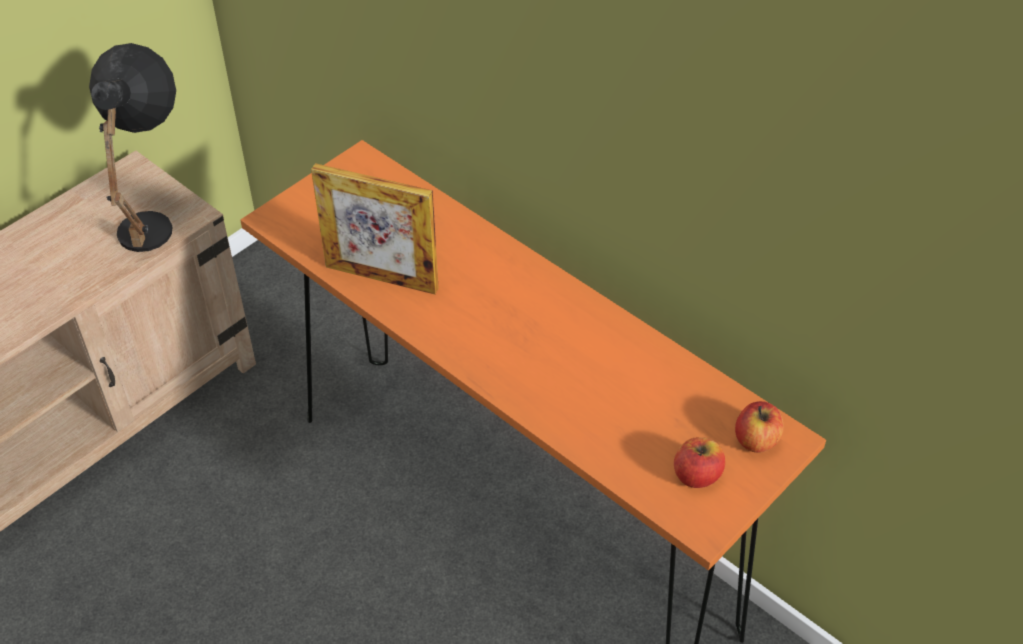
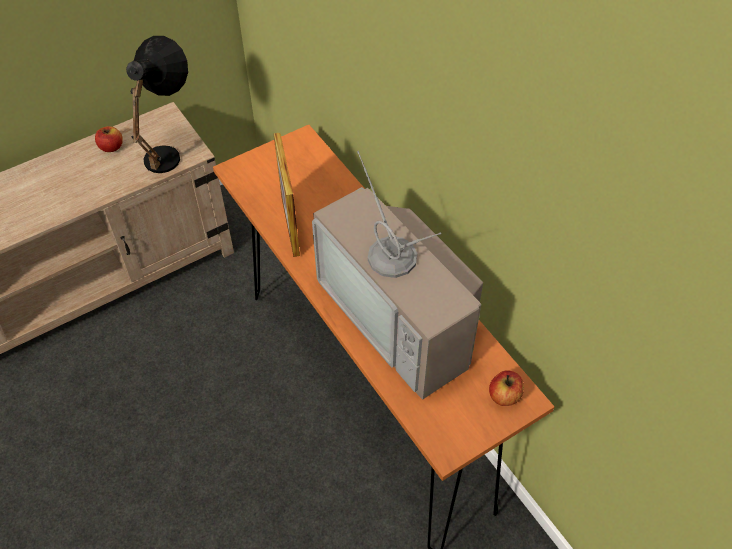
camera: 15 degrees right, 5 degrees up
picture frame [311,163,438,295] -> picture frame turned 45 degrees clockwise [274,133,300,257]
apple [674,437,725,488] -> apple moved to [95,126,123,152]
none -> television [312,151,483,399]

